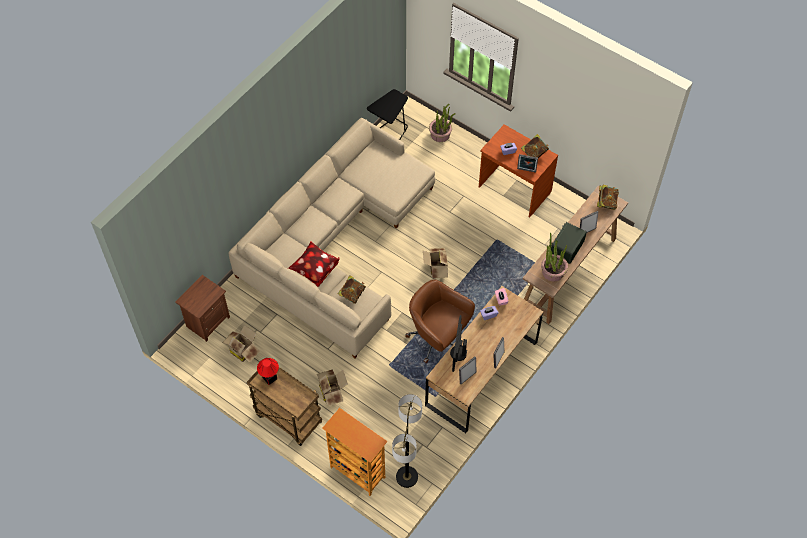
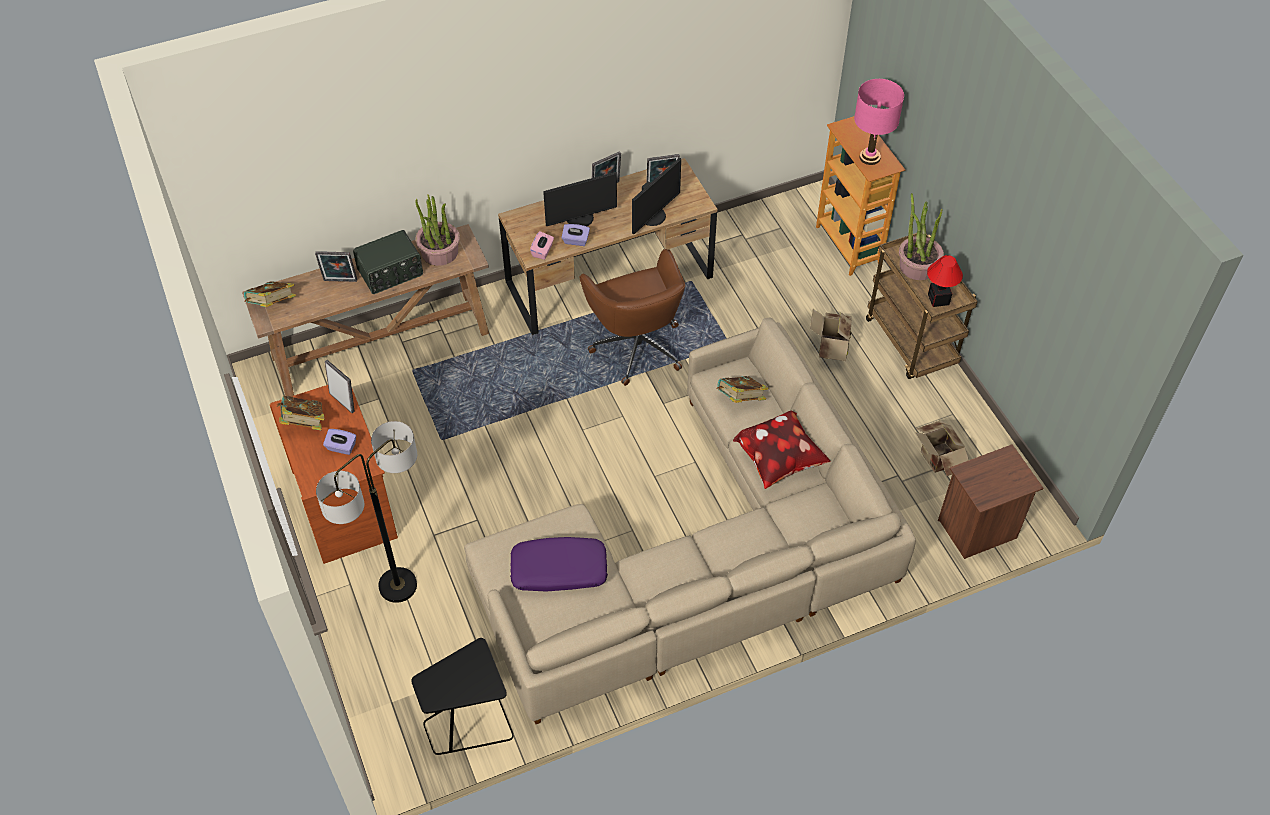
camera: 150 degrees left, 5 degrees down
floor lamp [392,394,422,488] -> floor lamp moved to [316,421,417,603]
cardboard box [423,248,448,278] -> none
potted plant [429,104,456,142] -> potted plant moved to [899,193,944,280]
none -> purple pillow [510,537,608,592]
none -> monitor [543,172,617,226]
none -> pink table lamp [854,79,904,165]

